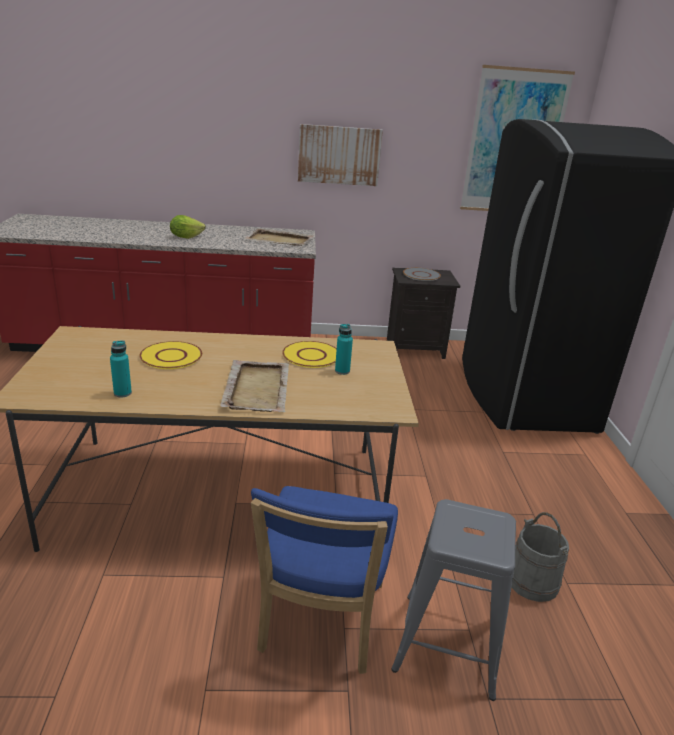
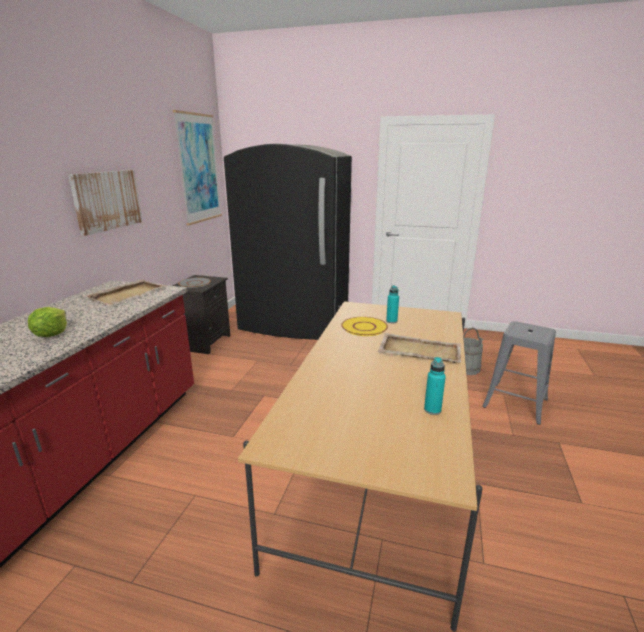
camera: 70 degrees left, 5 degrees down
yellow plate [139,341,202,369] -> none
blue chair [251,486,398,674] -> none

